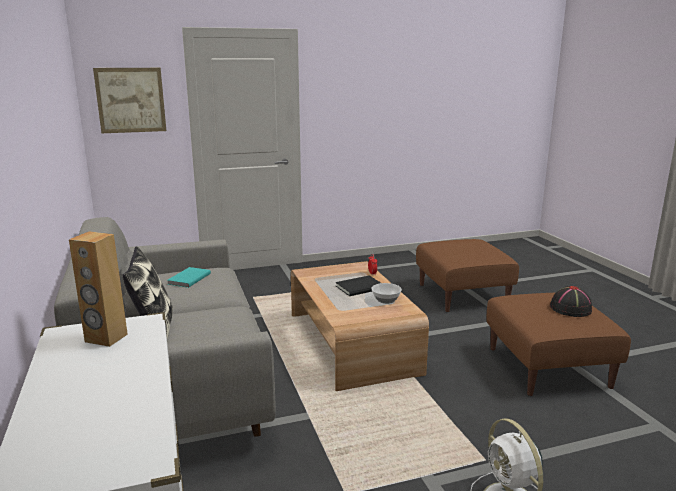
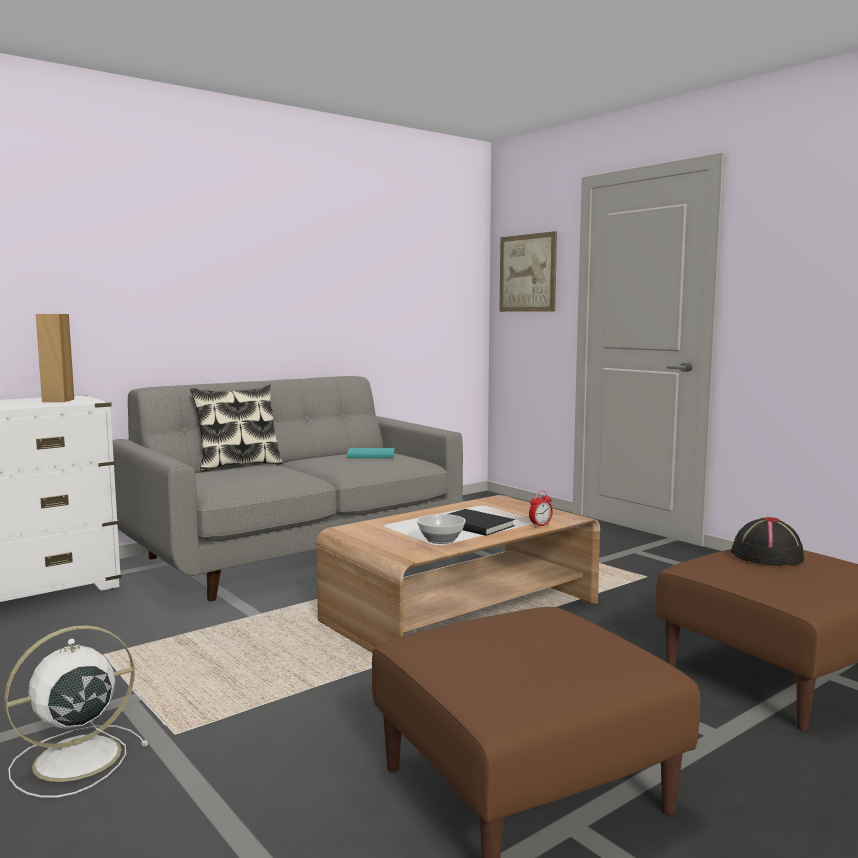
camera: 70 degrees right, 10 degrees down
black hat [550,286,592,317] -> black hat moved to [731,517,804,565]

